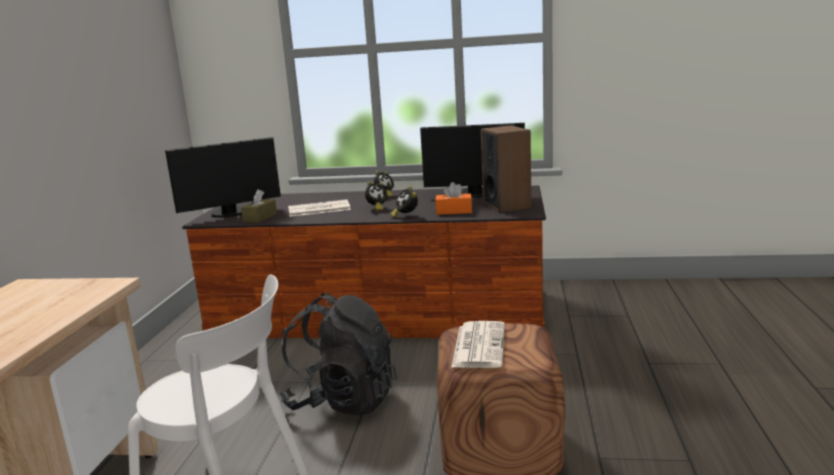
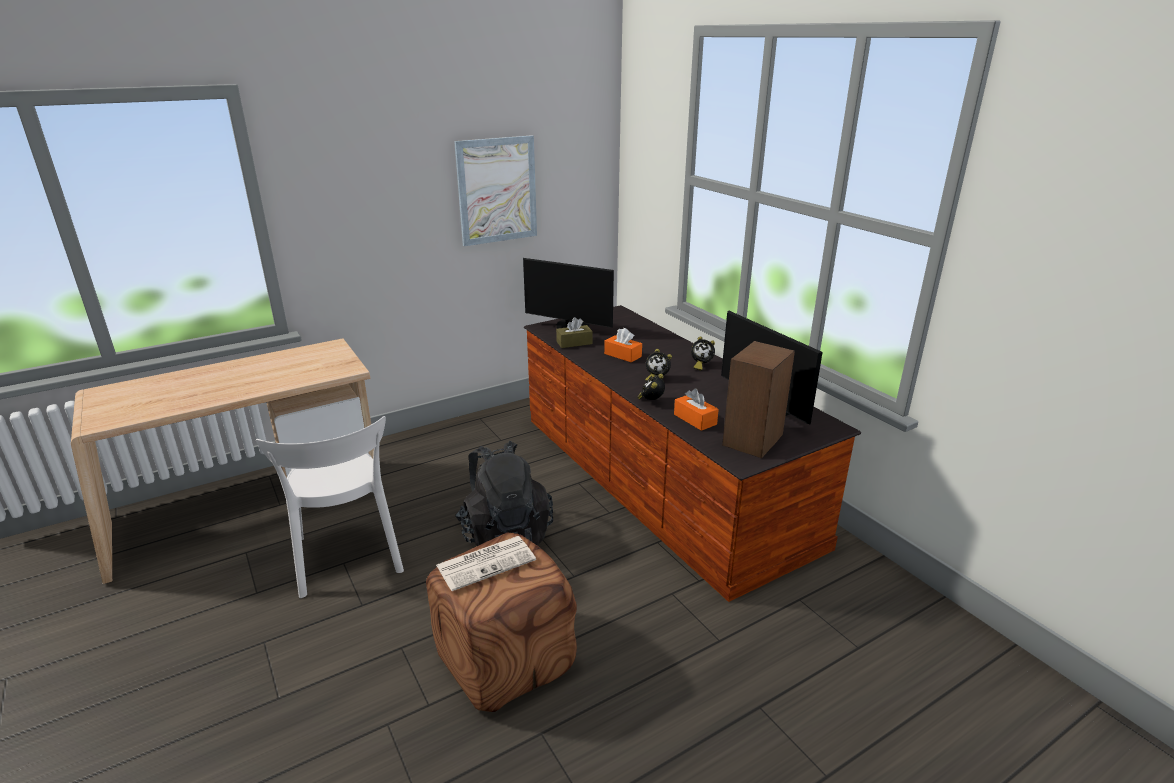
camera: 50 degrees right, 10 degrees up
newspaper [288,200,351,217] -> orange tissue box [604,328,642,362]
none -> picture [454,135,537,246]

